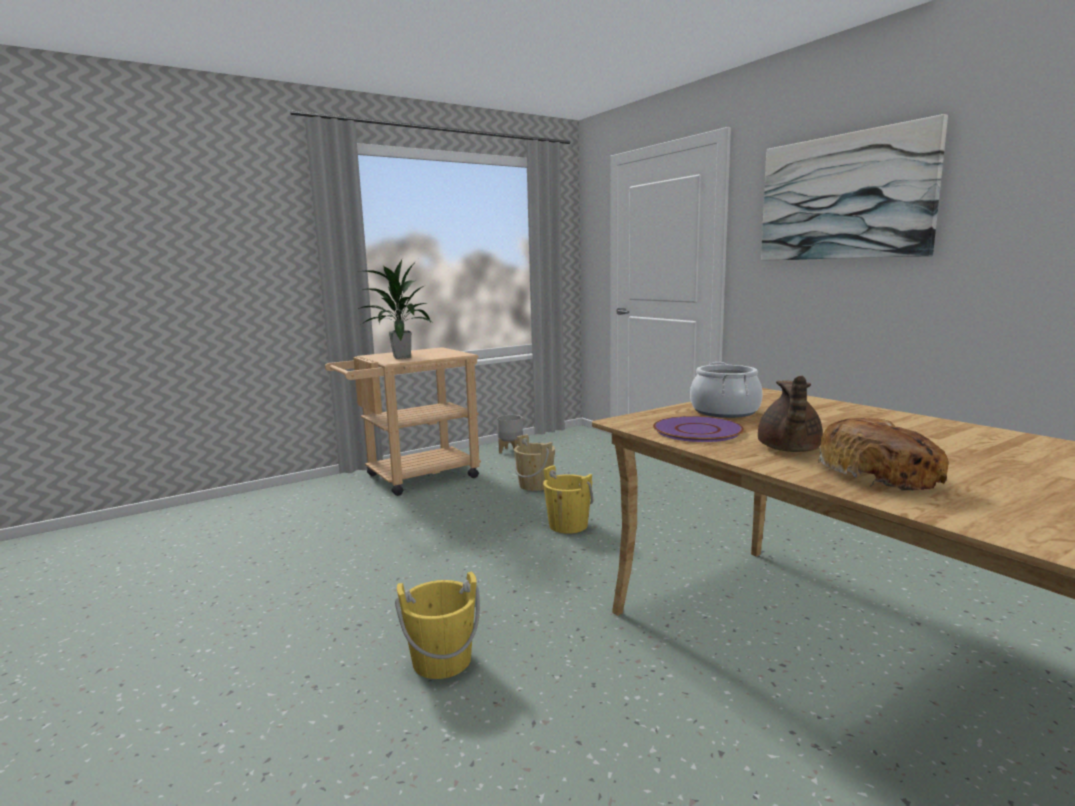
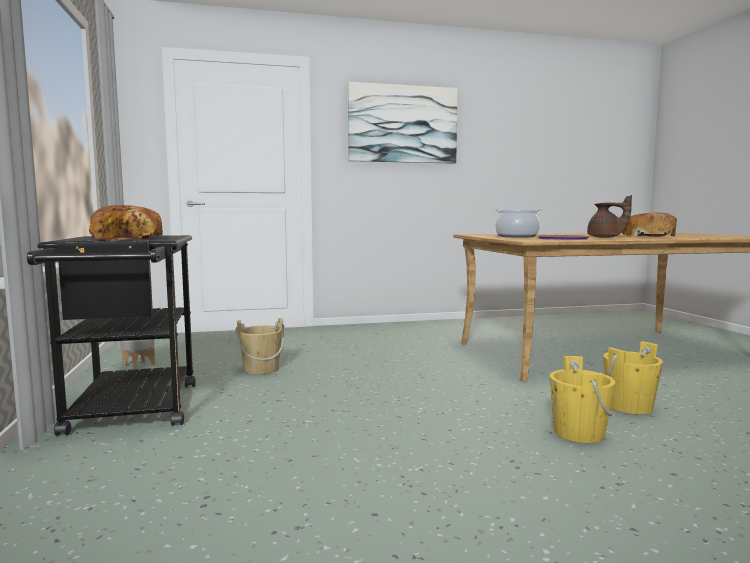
camera: 70 degrees left, 5 degrees down
beige cart [325,347,481,496] -> black cart [27,235,196,436]
potted plant [358,260,432,359] -> bread [89,205,163,241]
yellow bucket [543,465,593,534] -> yellow bucket moved to [603,341,663,414]

